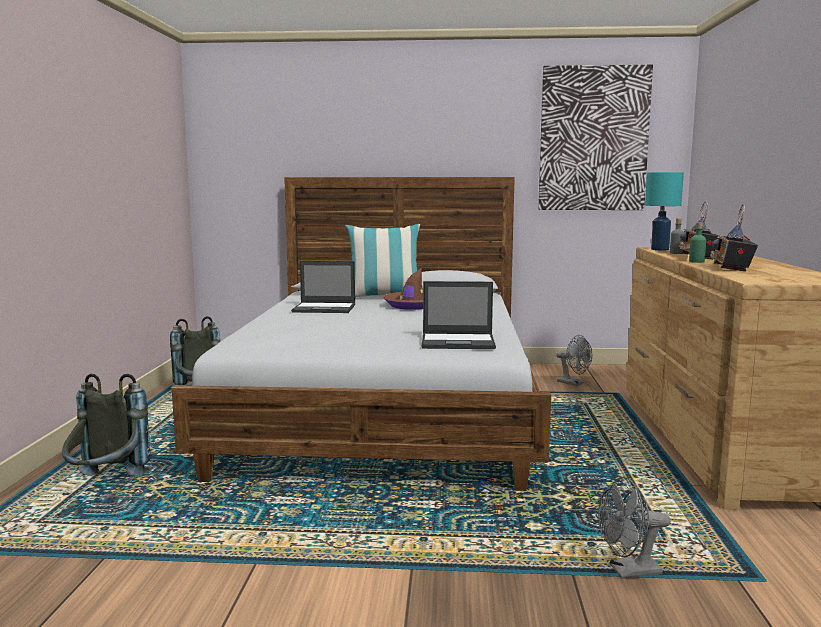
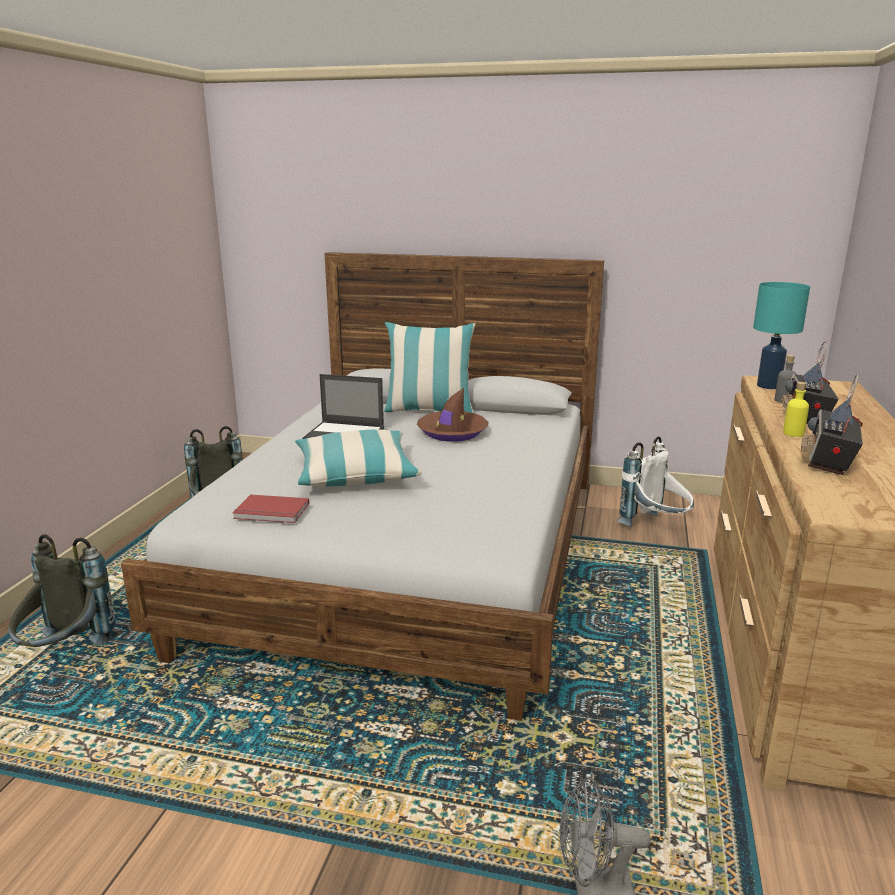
camera: 10 degrees right, 10 degrees up
laptop [421,281,496,349] -> none
picture [538,65,653,210] -> none
grey fan [556,335,592,386] -> white backpack [617,436,694,527]
green bottle [689,223,706,263] -> yellow bottle [783,382,809,437]
none -> red book [233,495,309,523]
none -> pillow [295,429,422,487]

